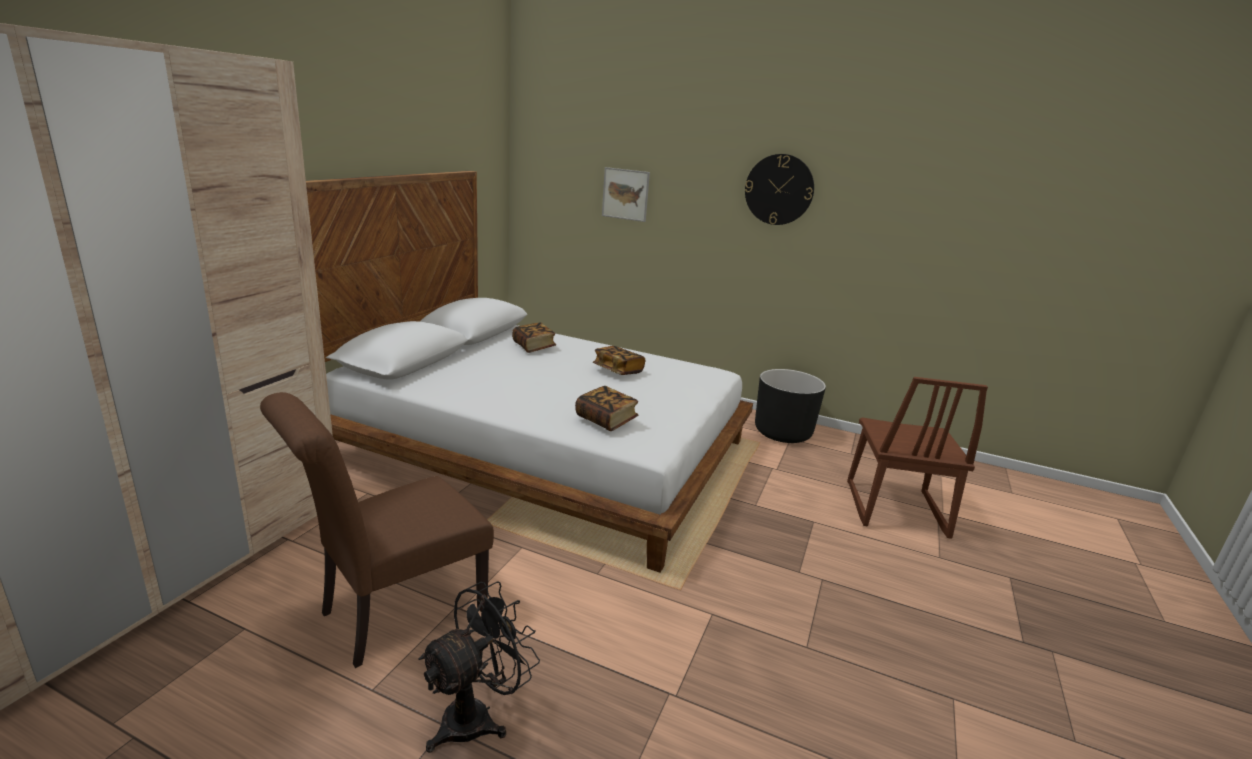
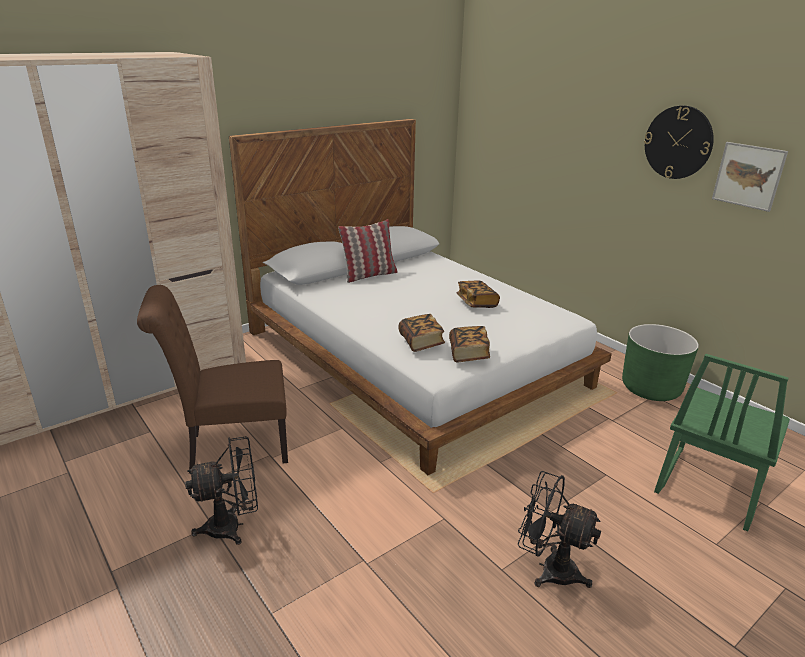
camera: 30 degrees right, 5 degrees up
book [512,323,556,353] -> book moved to [449,326,490,362]
picture [602,167,650,222] -> picture moved to [712,142,788,212]
black planter [755,369,826,443] -> green planter [622,324,699,401]
brown chair [847,377,988,539] -> green chair [654,354,790,532]
none -> pillow [338,219,397,283]
none -> black fan [518,471,601,588]

